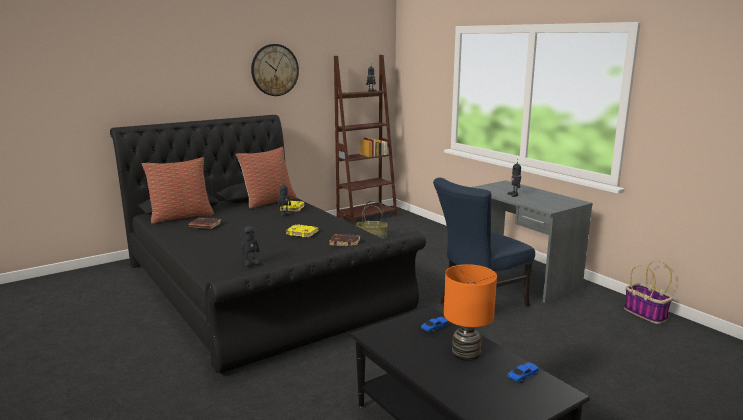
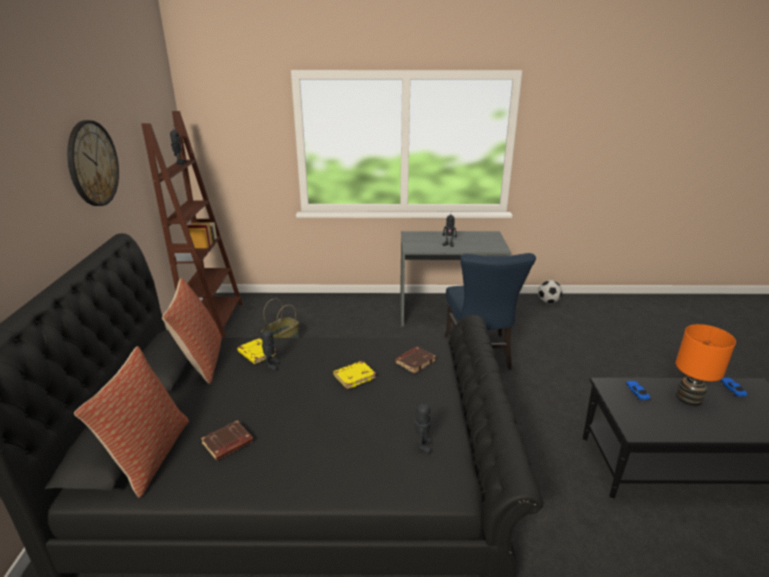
camera: 55 degrees left, 10 degrees up
basket [624,260,673,324] -> football [538,280,562,303]

